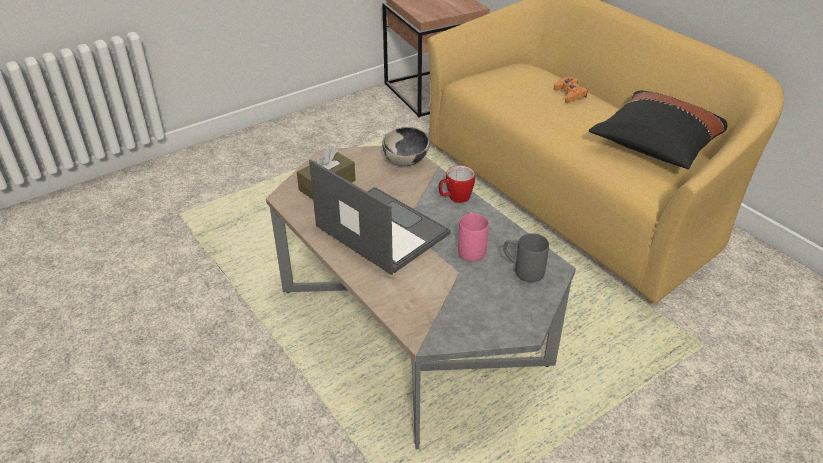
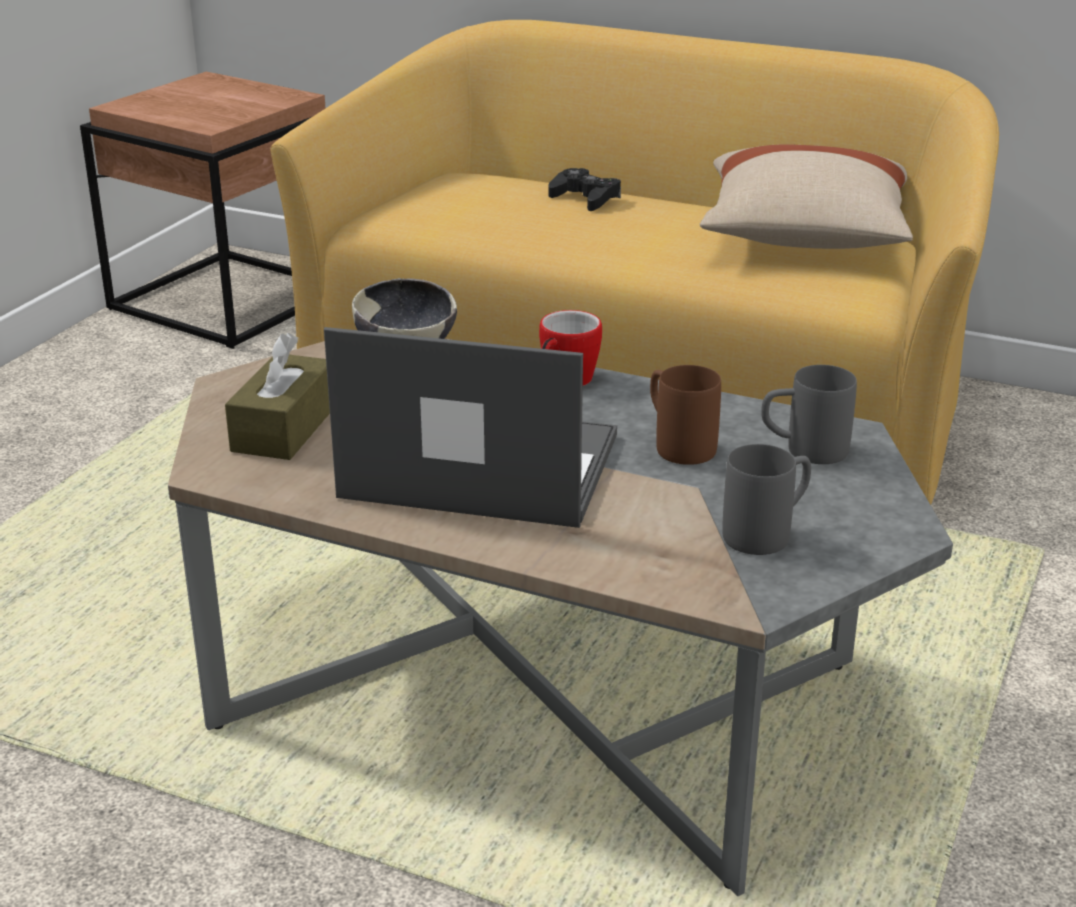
camera: 30 degrees left, 10 degrees down
pink mug [458,212,489,261] -> brown mug [650,365,721,465]
orange game controller [554,77,588,103] -> black game controller [548,168,621,211]
black pillow [589,91,727,169] -> beige pillow [700,144,913,249]
none -> grey mug [722,444,811,555]

